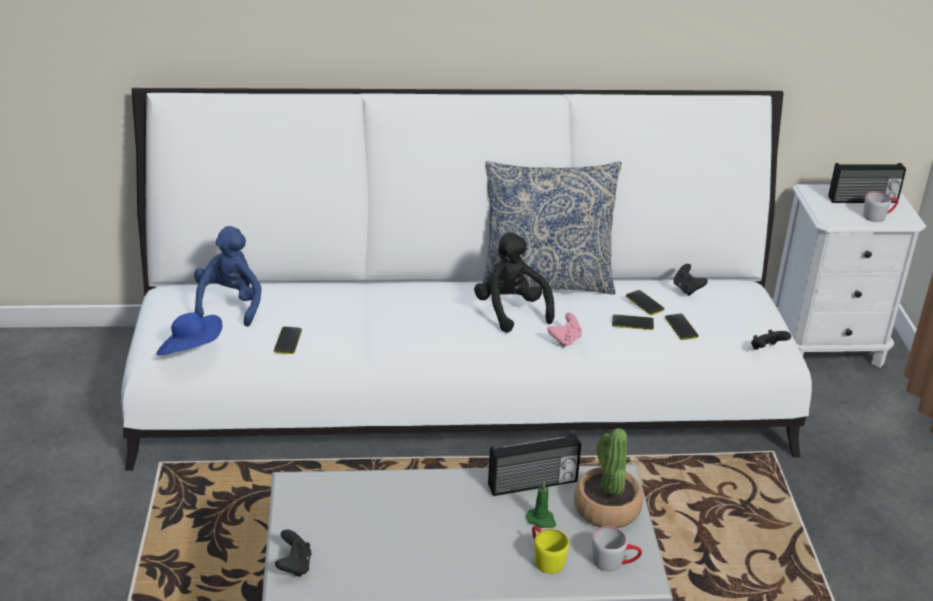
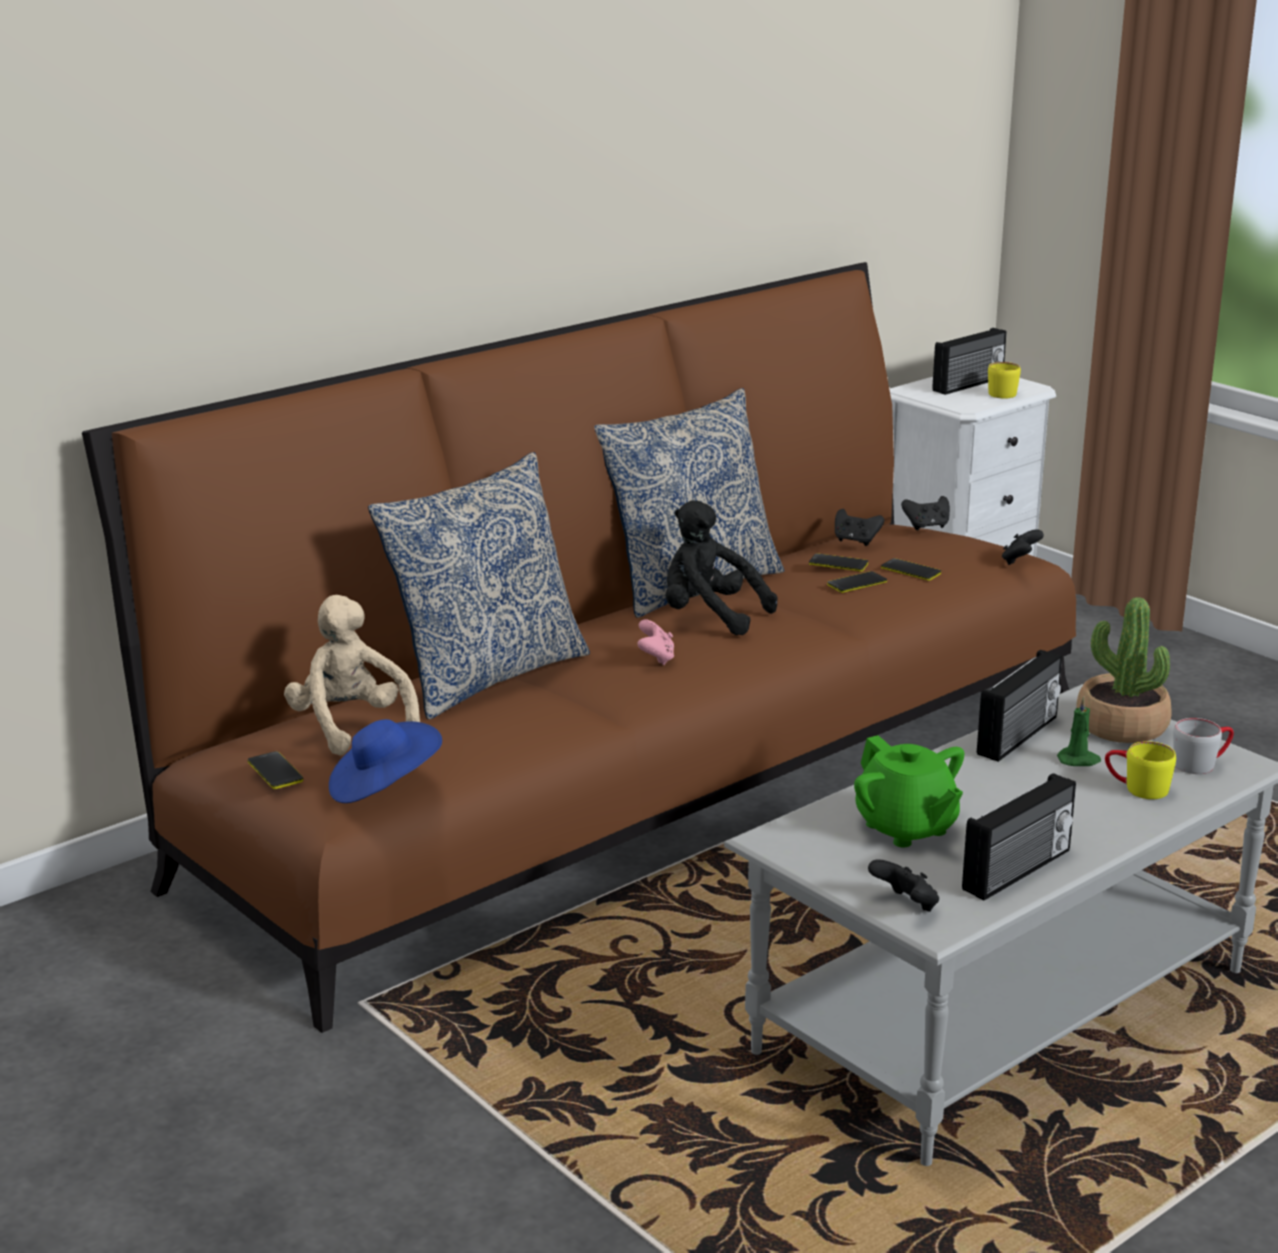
camera: 35 degrees left, 10 degrees down
white sofa [121,88,812,471] -> brown sofa [82,262,1076,1033]
blue plush toy [194,226,261,327] -> beige plush toy [284,595,420,756]
phone [274,327,302,354] -> phone moved to [248,751,303,789]
pink game controller [547,313,582,347] -> pink game controller moved to [637,619,674,665]
grey mug [863,191,899,222] -> yellow mug [988,362,1021,399]
none -> pillow [368,452,590,719]
none -> green teapot [854,735,964,848]
none -> black game controller [901,496,950,531]
none -> radio [962,773,1076,900]

